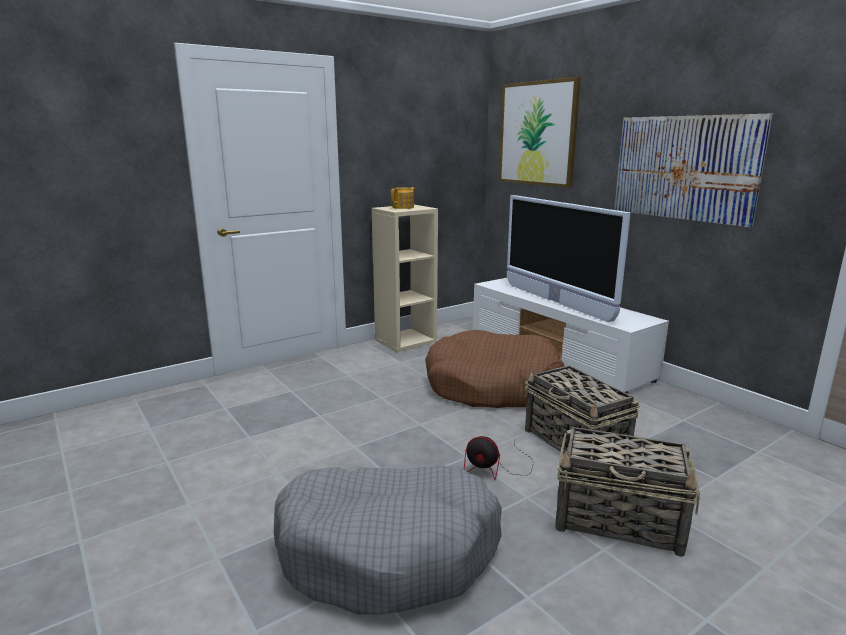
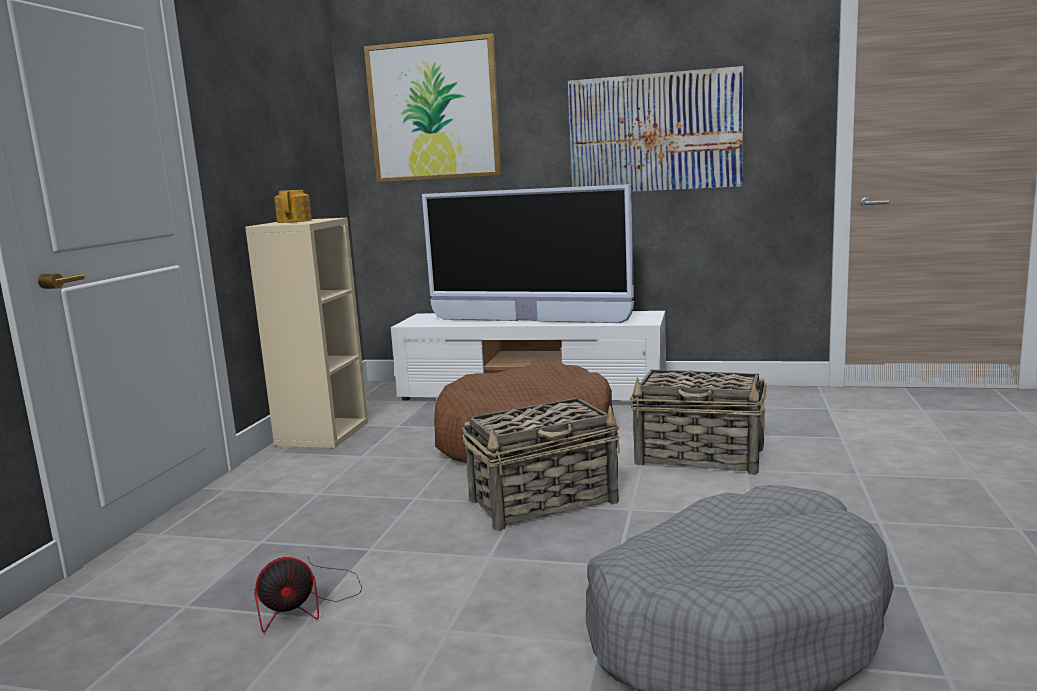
camera: 40 degrees left, 5 degrees down
fan [464,436,534,480] -> fan moved to [254,557,362,633]
basket [555,427,700,557] -> basket moved to [462,398,620,530]

